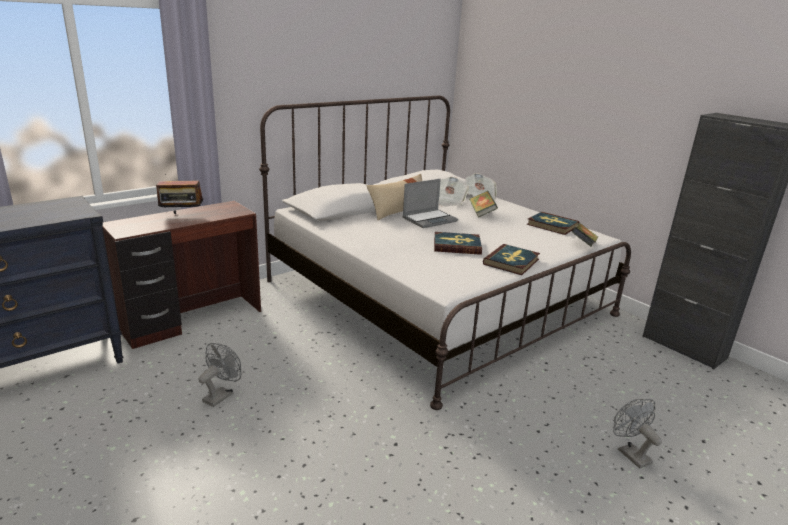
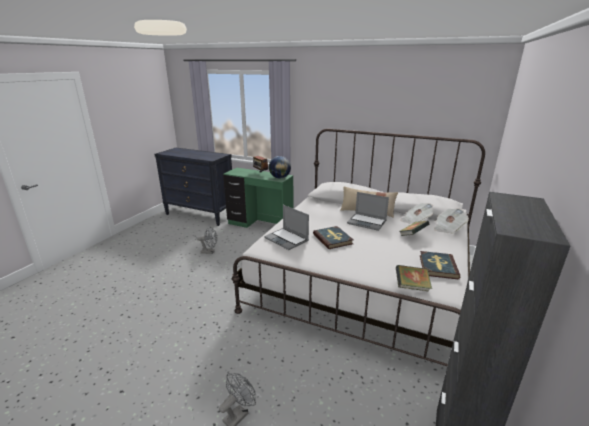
camera: 65 degrees right, 0 degrees up
brown desk [102,201,261,349] -> green desk [223,168,293,228]
book [483,244,540,275] -> none
none -> laptop [264,205,309,250]
none -> globe [269,156,291,179]

